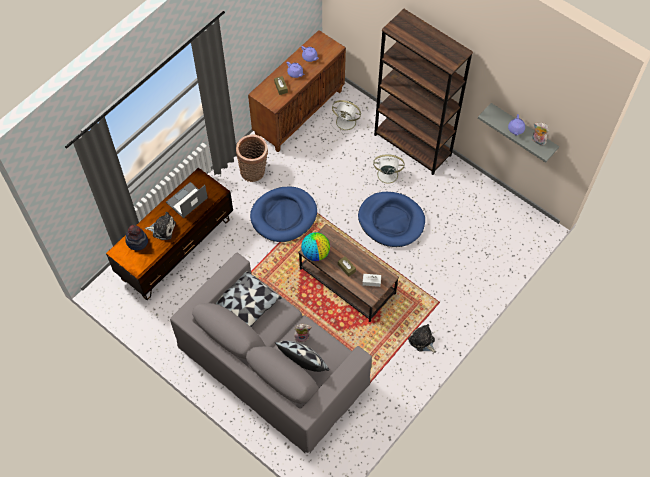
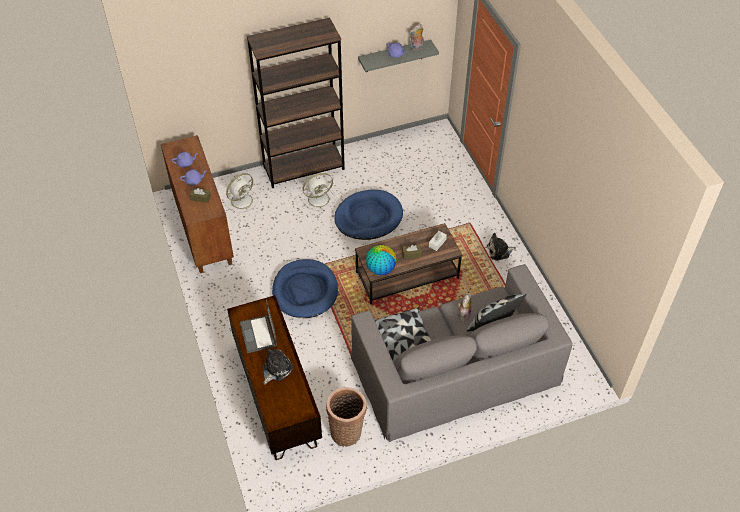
camera: 60 degrees left, 10 degrees down
hat [125,225,148,251] -> none
basket [236,134,268,182] -> basket moved to [326,387,367,446]
white fan [372,154,404,187] -> white fan turned 150 degrees counterclockwise [301,173,335,211]

